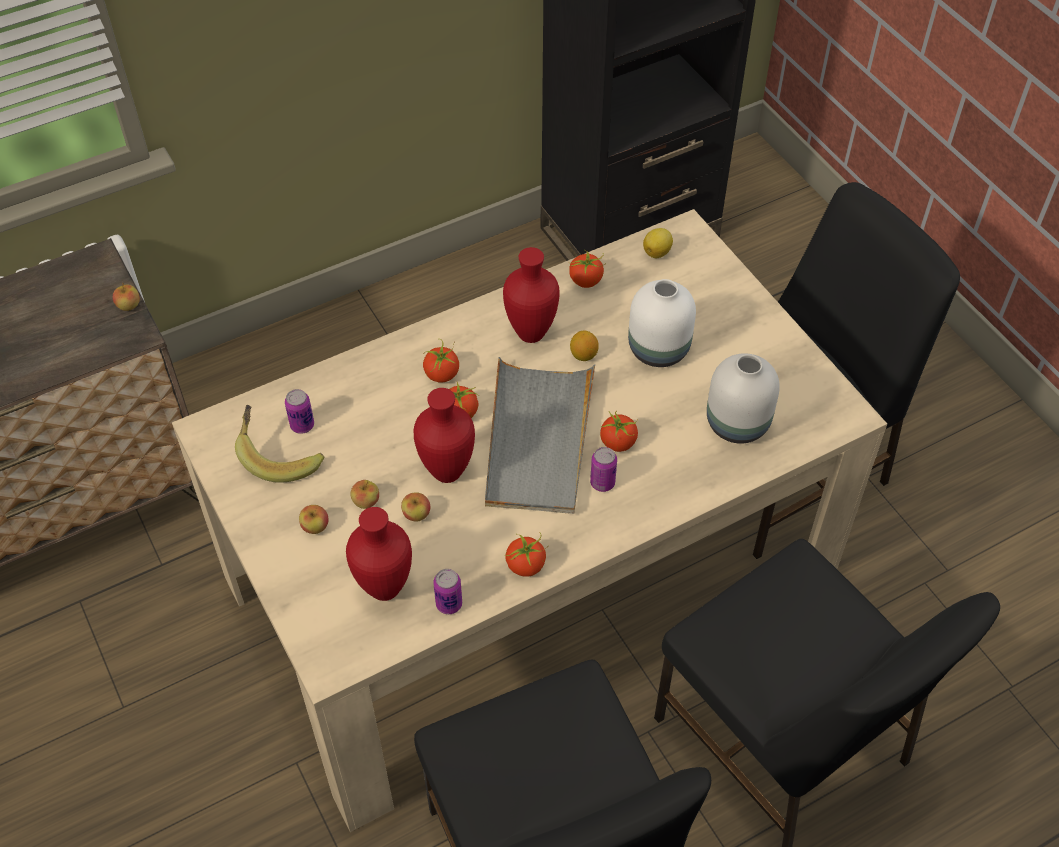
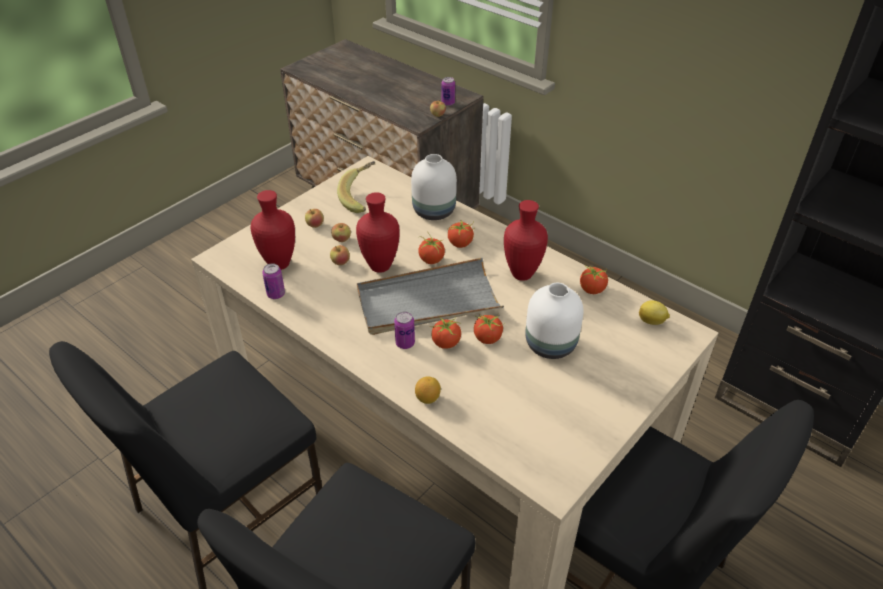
camera: 70 degrees right, 10 degrees down
can [285,389,314,434] -> can moved to [441,77,455,106]
tomato [505,532,548,577] -> tomato moved to [474,314,505,344]
lemon [570,330,599,361] -> lemon moved to [415,376,441,404]
white vase [707,353,780,444] -> white vase moved to [411,154,457,220]

